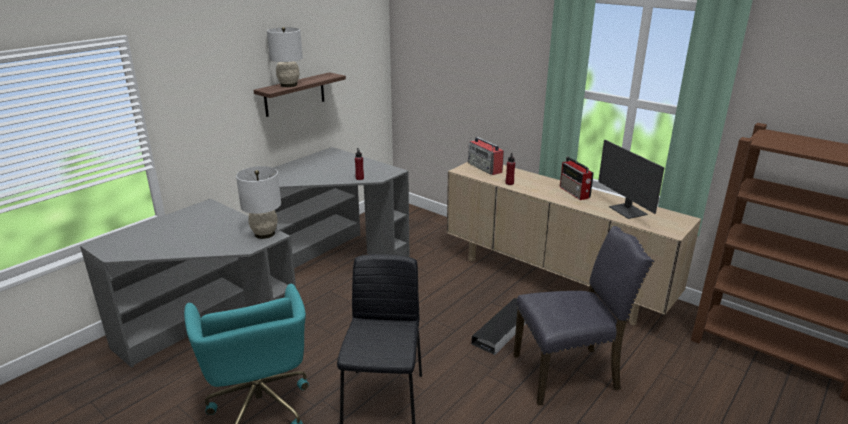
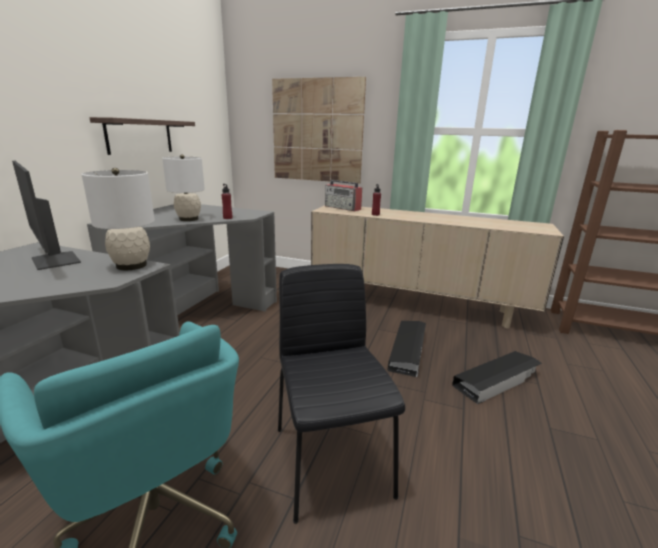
camera: 20 degrees left, 5 degrees down
white table lamp [267,27,303,87] -> white table lamp moved to [162,154,205,221]
grey chair [514,226,654,406] -> black storage box [452,351,542,404]
radio [560,157,594,200] -> none
monitor [598,140,664,219] -> monitor moved to [12,161,81,270]
none -> picture [272,77,366,184]

